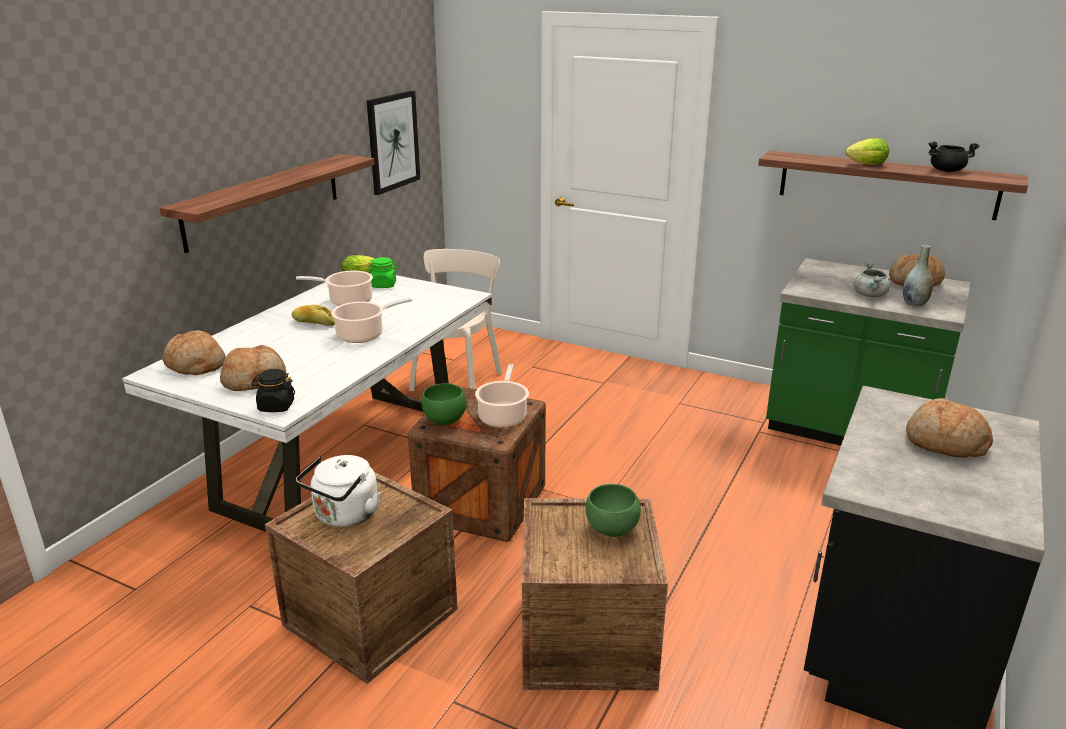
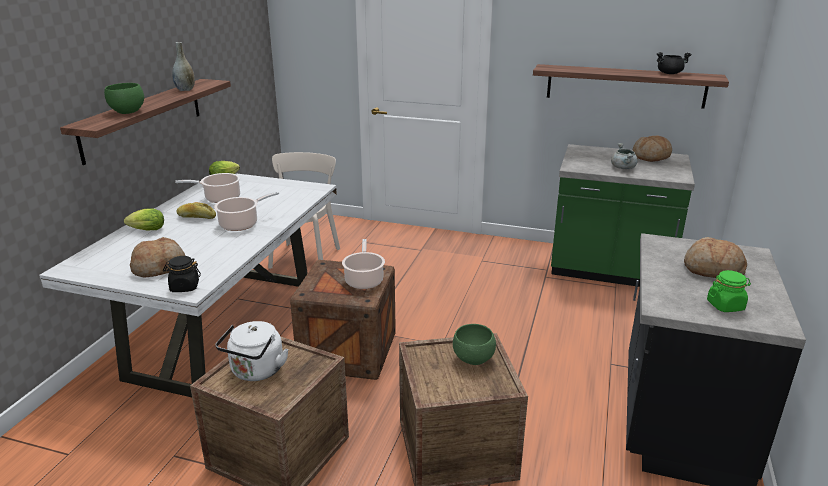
camera: 10 degrees left, 0 degrees up
bread [162,330,226,375] -> none
picture [367,90,420,195] -> none
green jar [368,257,398,288] -> green jar moved to [707,270,751,312]
green bowl [421,383,467,425] -> green bowl moved to [104,83,144,114]
lettuce [845,138,889,165] -> lettuce moved to [124,208,164,230]
grey vase [903,245,933,307] -> grey vase moved to [172,42,195,91]

